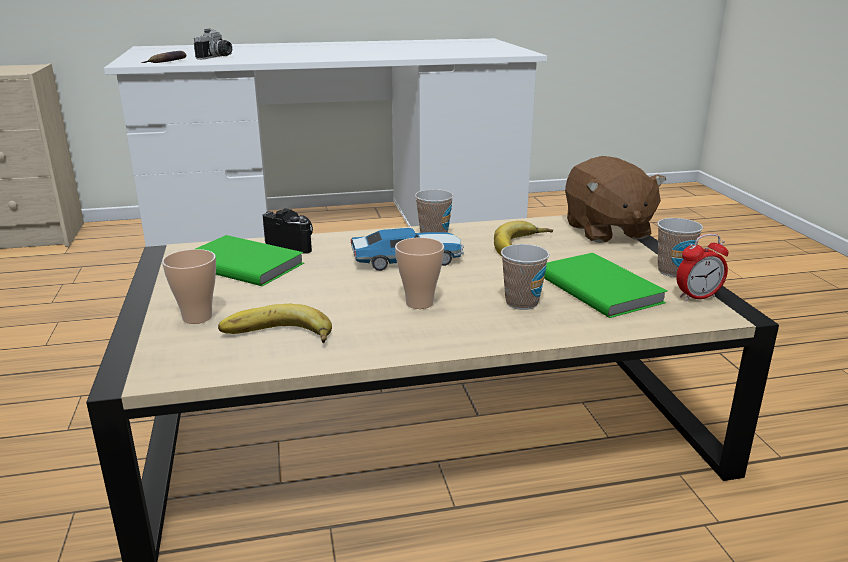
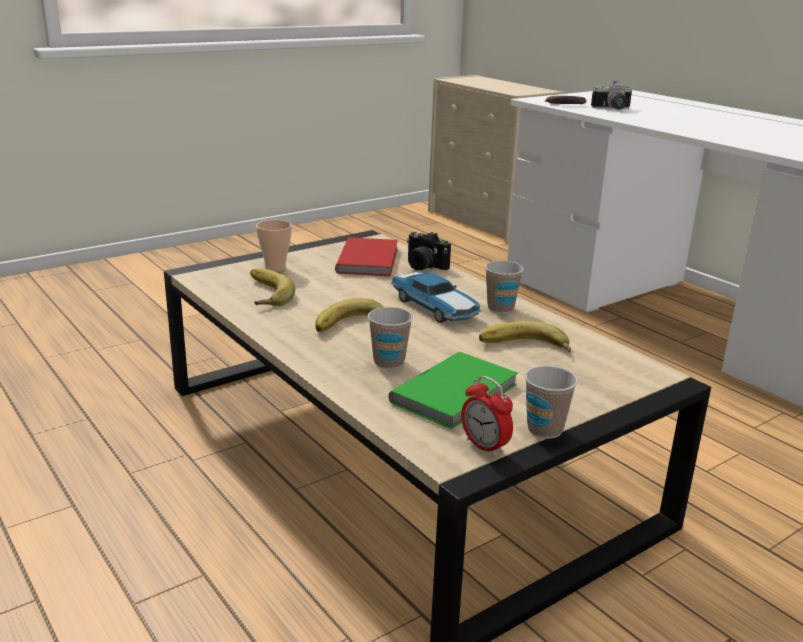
camera: 65 degrees right, 0 degrees up
green book [195,235,304,286] -> red book [335,237,398,276]
camera [263,208,313,254] -> camera turned 120 degrees clockwise [407,232,451,270]
cup [395,237,444,309] -> banana [315,298,383,332]
brown plush toy [565,156,666,243] -> none

